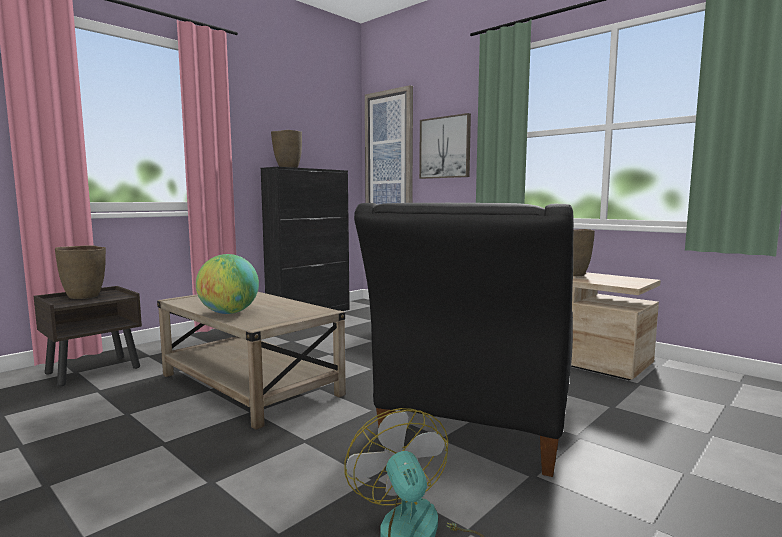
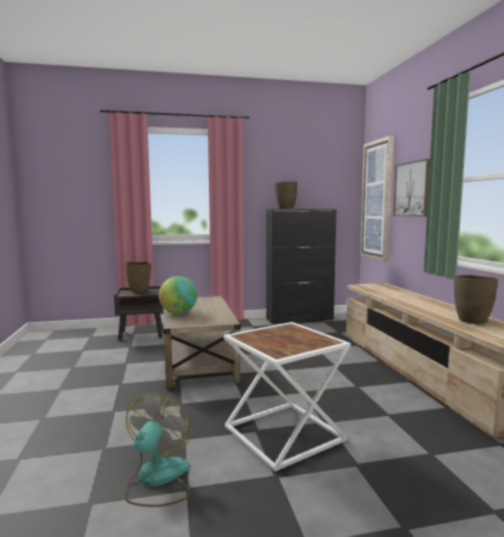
camera: 35 degrees right, 0 degrees up
black armchair [354,203,574,477] -> white side table [223,322,351,472]

